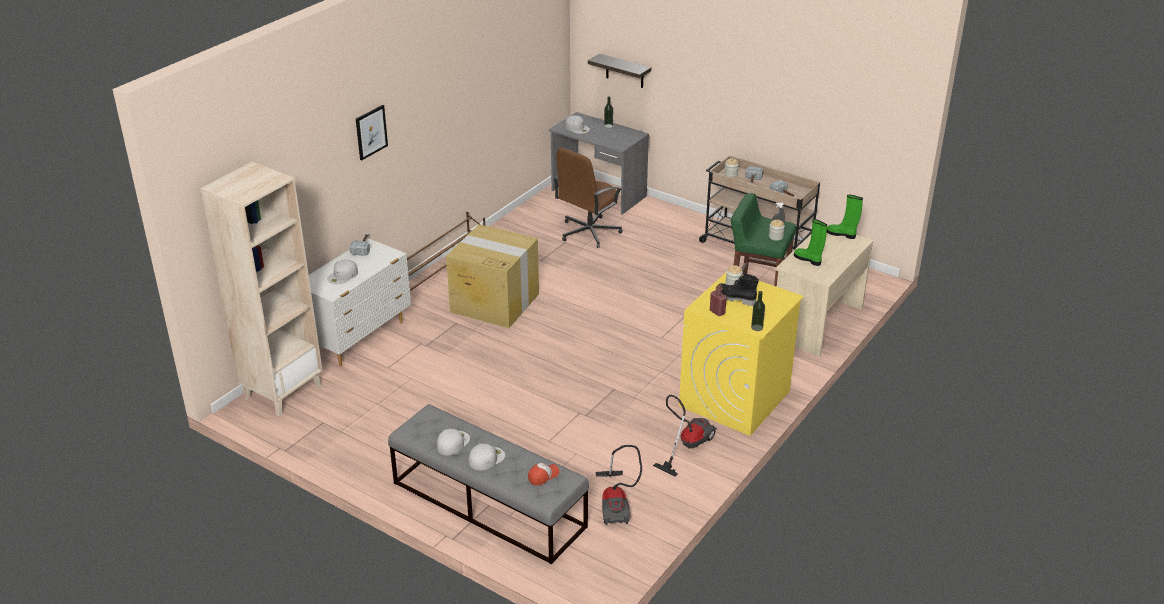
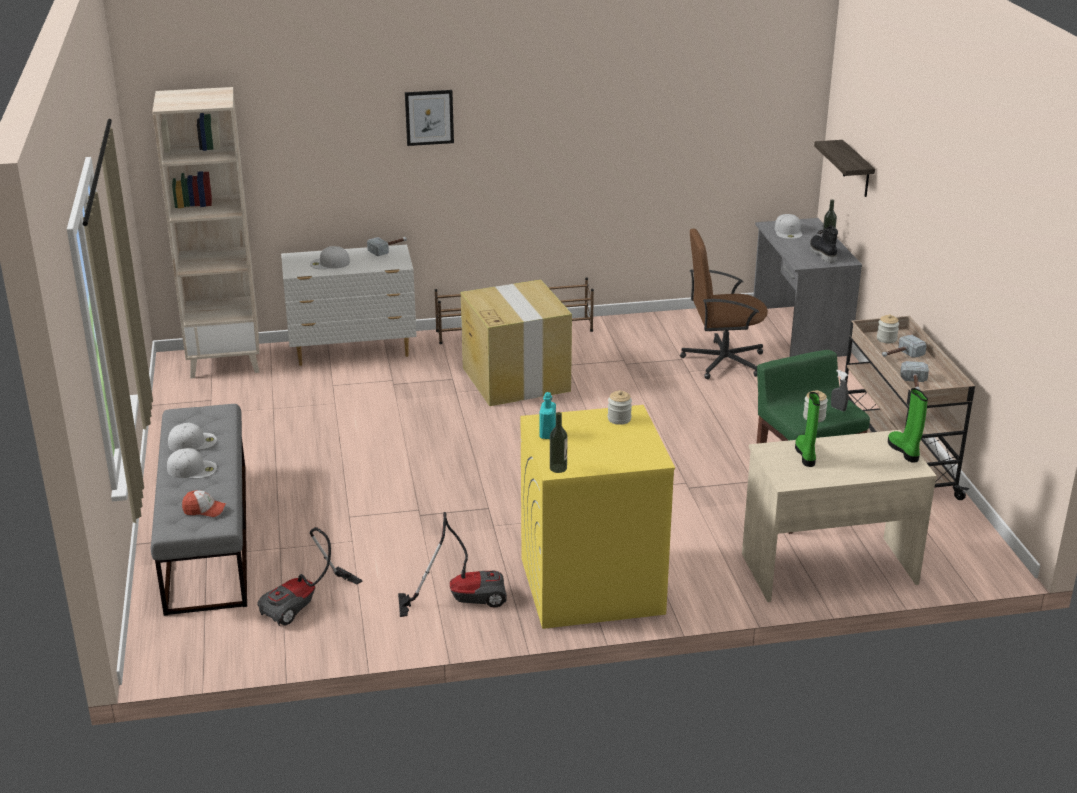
camera: 45 degrees right, 5 degrees down
red bottle [710,284,727,316] -> turquoise bottle [539,392,556,439]
black boot [720,274,759,306] -> black boot moved to [810,225,838,263]

